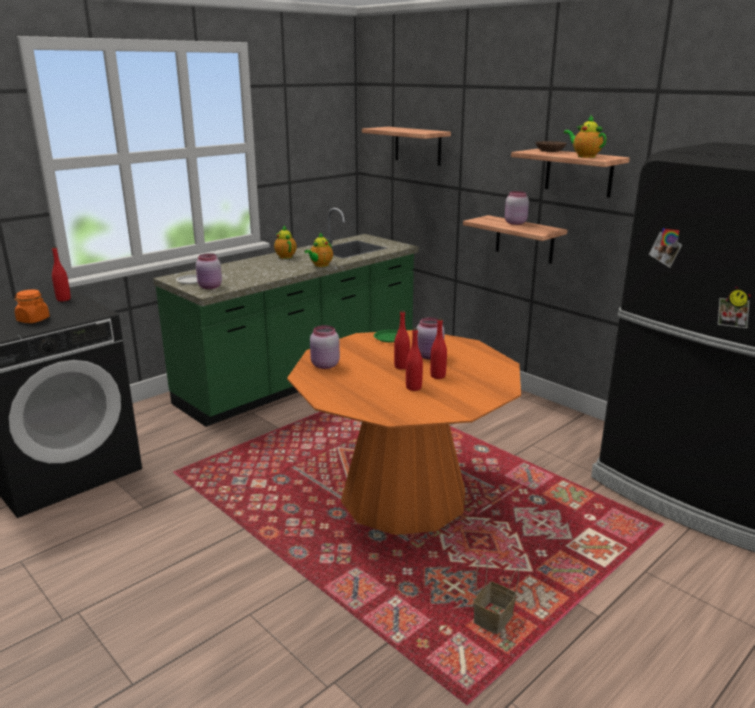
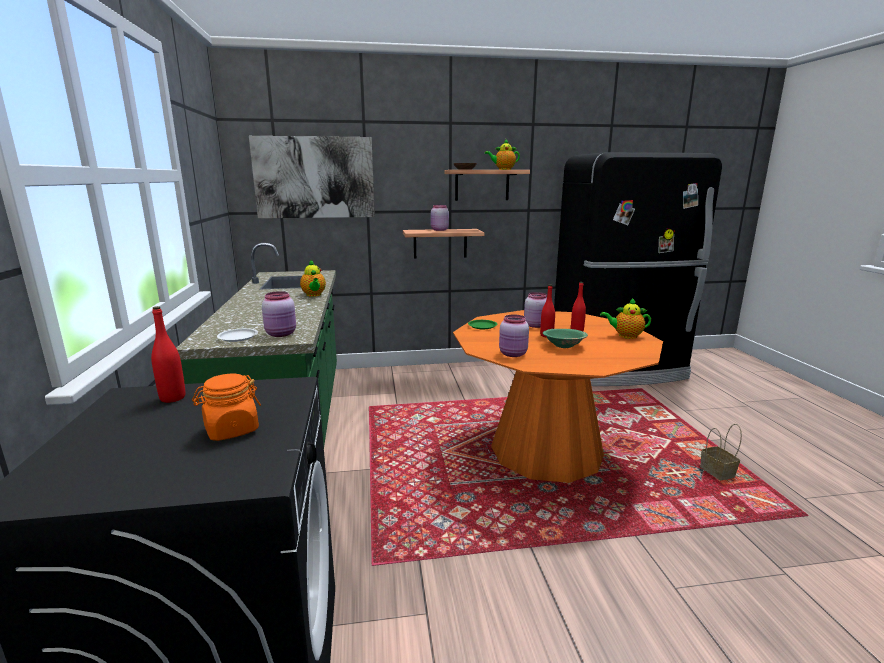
camera: 55 degrees left, 5 degrees down
teapot [274,225,297,259] -> teapot moved to [600,298,651,339]
shelf [362,127,451,166] -> picture [249,136,375,218]
red bottle [406,328,423,391] -> none
none -> green bowl [543,329,588,348]

